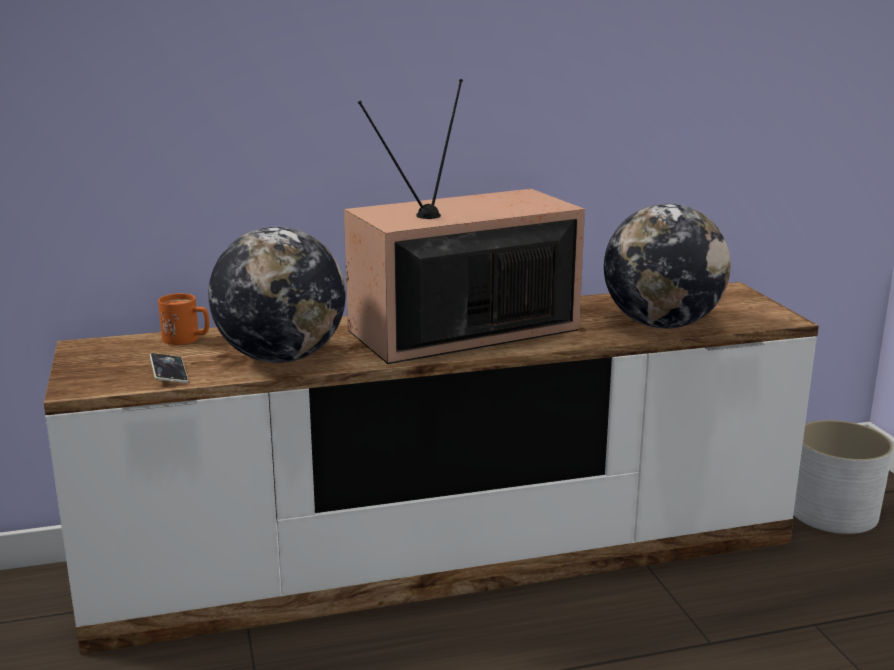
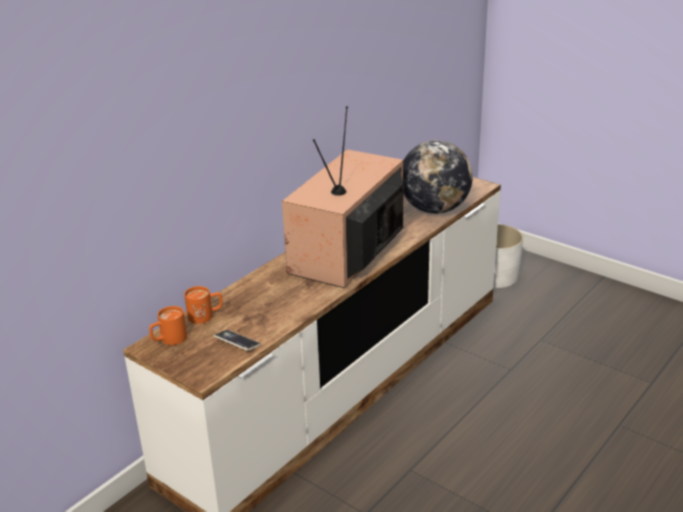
camera: 35 degrees left, 10 degrees up
globe [208,227,345,363] -> none
none -> orange mug [149,306,187,345]

